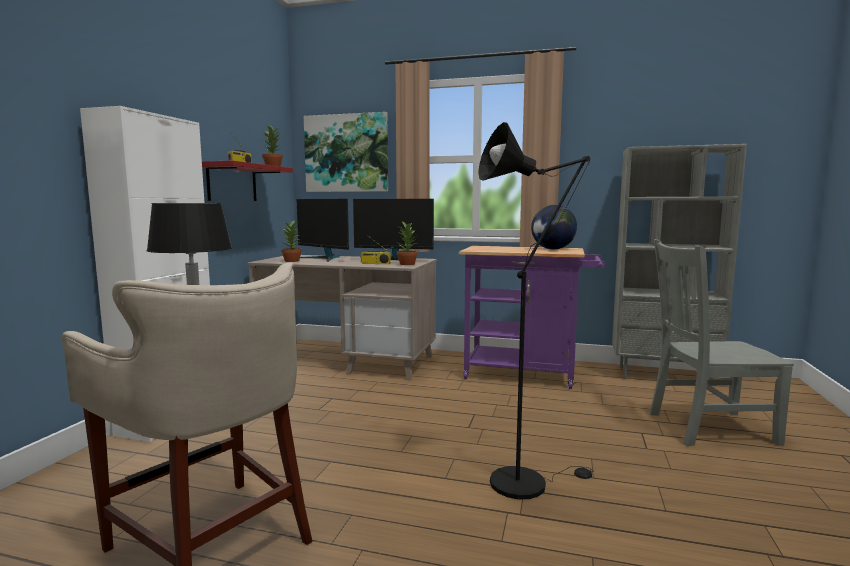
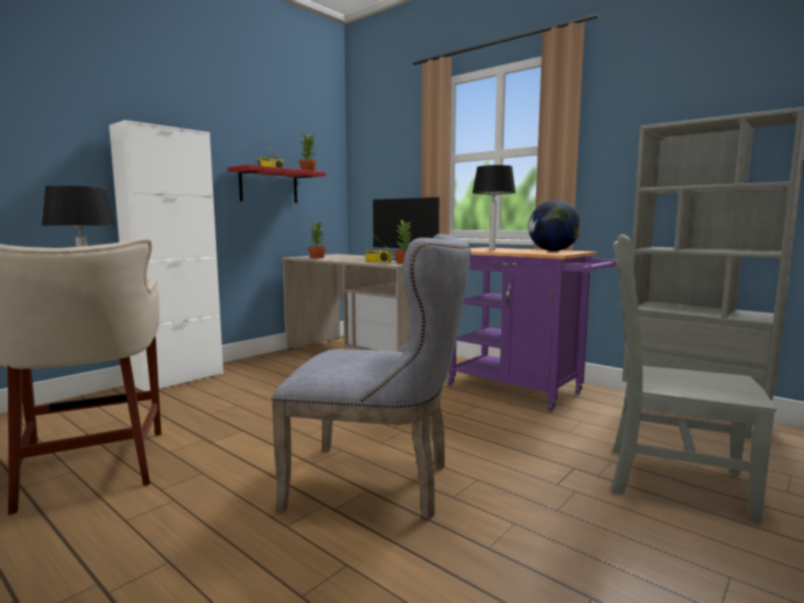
camera: 25 degrees right, 0 degrees up
monitor [297,199,349,262] -> none
picture [304,112,388,192] -> none
black floor lamp [478,122,594,500] -> grey chair [271,234,471,520]
none -> table lamp [472,165,516,250]

